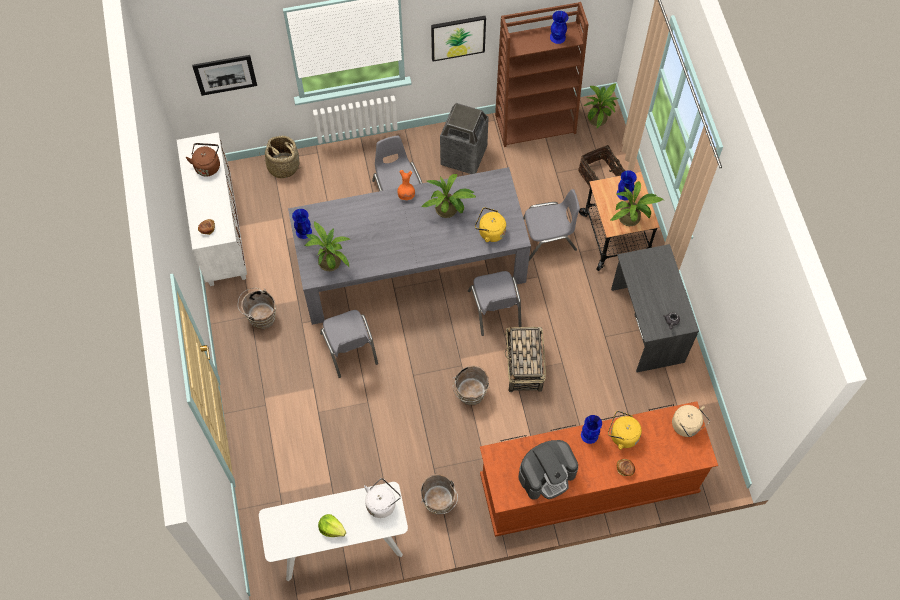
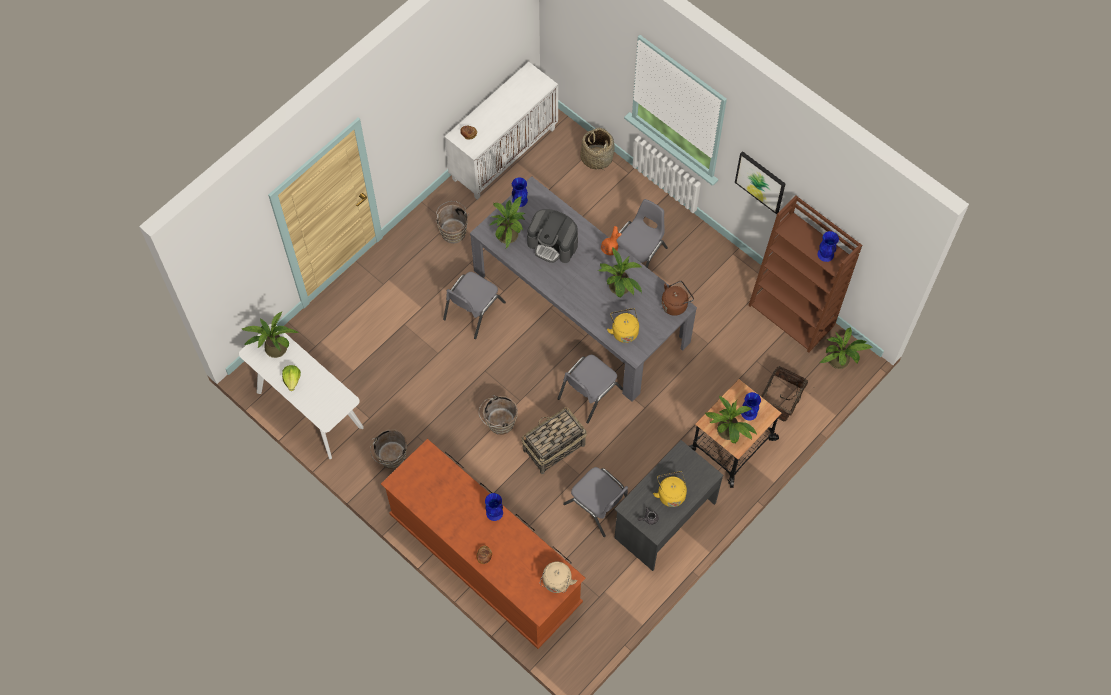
camera: 55 degrees right, 0 degrees up
brown kettle [186,143,220,176] -> brown kettle moved to [661,280,694,316]
picture [192,55,257,96] -> none
white kettle [364,478,401,518] -> none
trash can [440,103,489,174] -> none
coffee machine [518,440,578,500] -> coffee machine moved to [527,209,578,263]
grey chair [523,189,580,261] -> grey chair moved to [563,467,628,537]
yellow kettle [608,411,642,450] -> yellow kettle moved to [653,471,687,507]
none -> potted plant [241,312,299,358]

